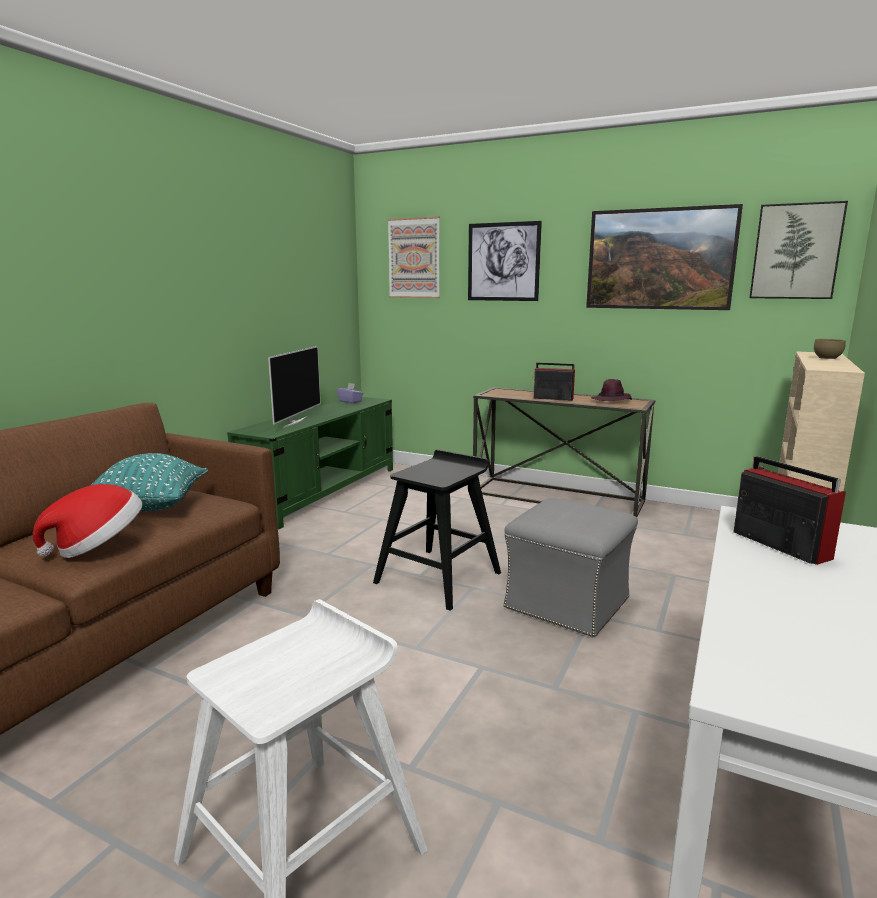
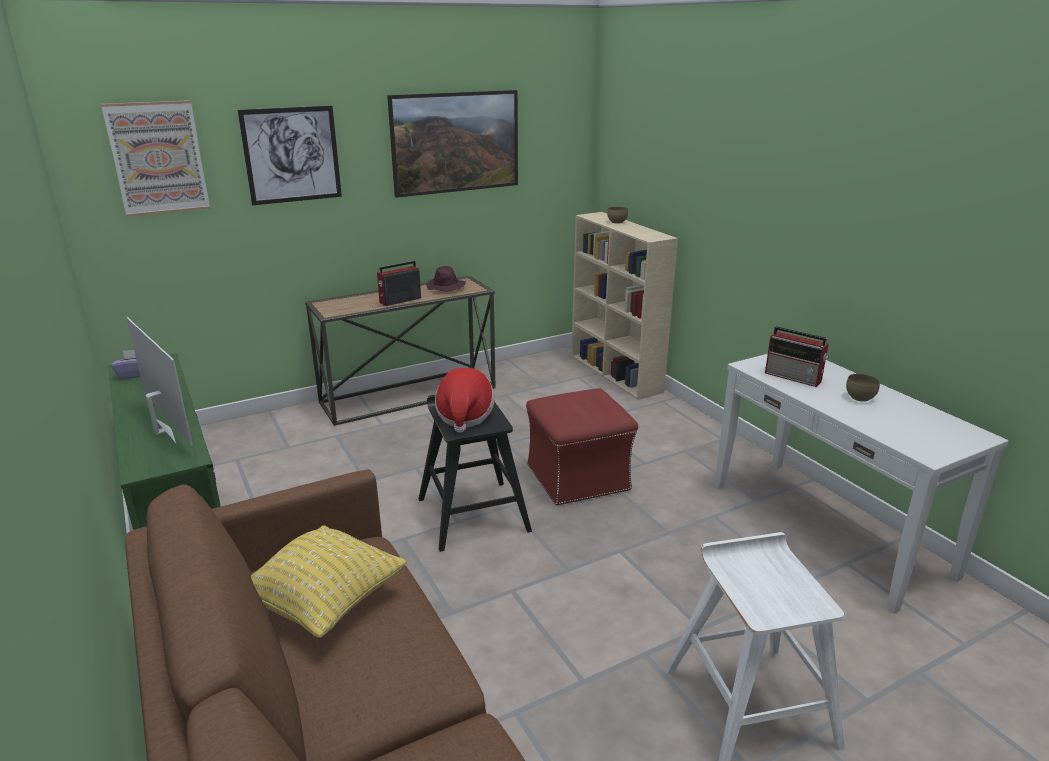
camera: 55 degrees left, 10 degrees up
hat [33,484,142,558] -> hat moved to [435,368,494,433]
turquoise pillow [90,453,208,511] -> yellow pillow [251,525,407,638]
grey ottoman [504,498,638,637] -> red ottoman [526,388,638,505]
radio [734,456,846,565] -> radio turned 150 degrees counterclockwise [765,326,829,387]
picture [750,201,848,299] -> none
none -> brown bowl [846,373,880,402]

